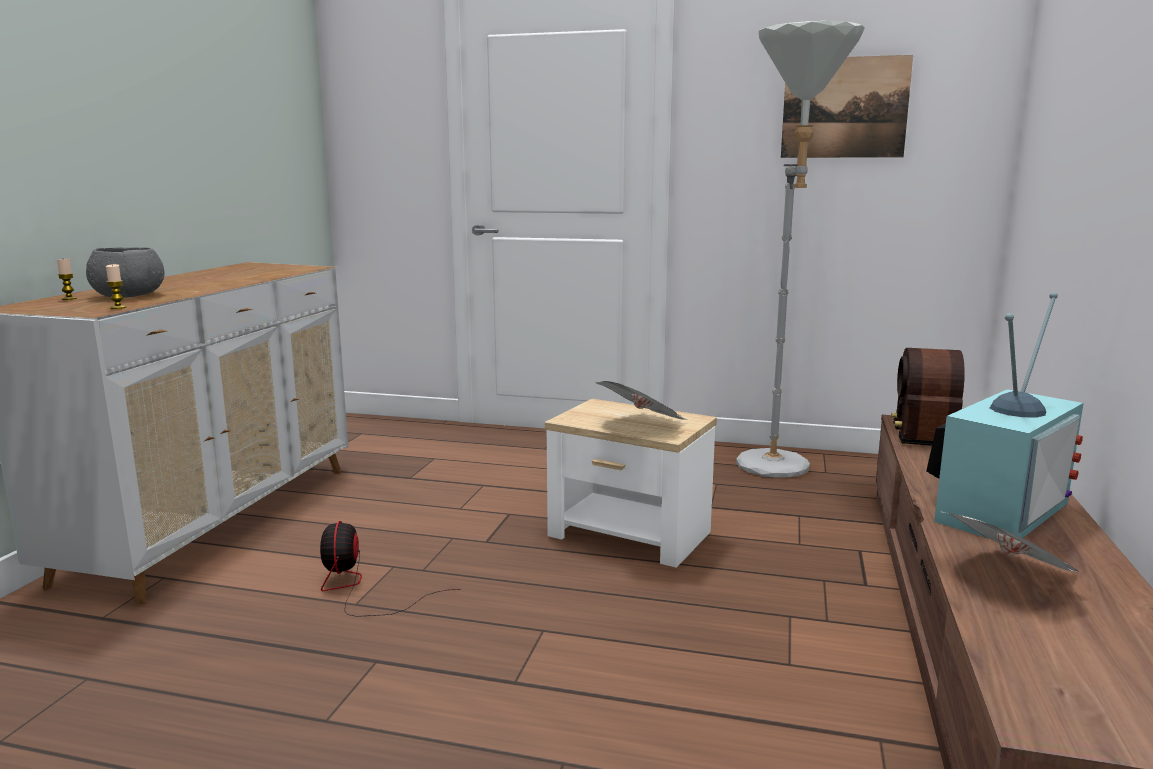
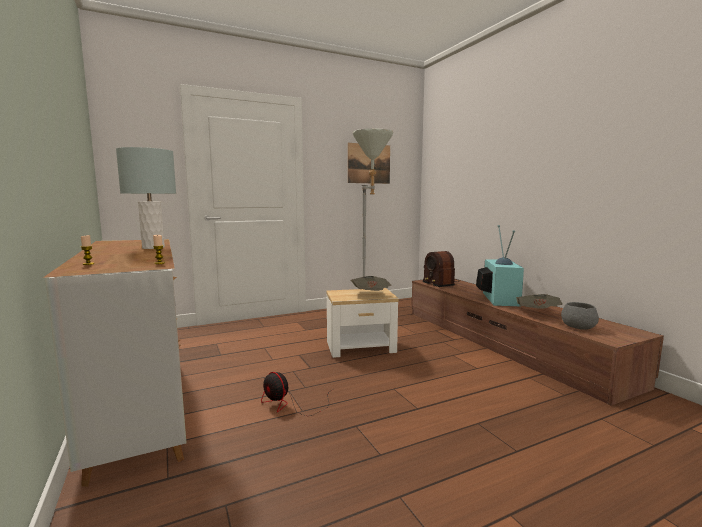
camera: 40 degrees left, 5 degrees down
grey bowl [86,247,165,298] -> grey bowl moved to [561,302,599,330]
none -> grey table lamp [116,147,176,249]

